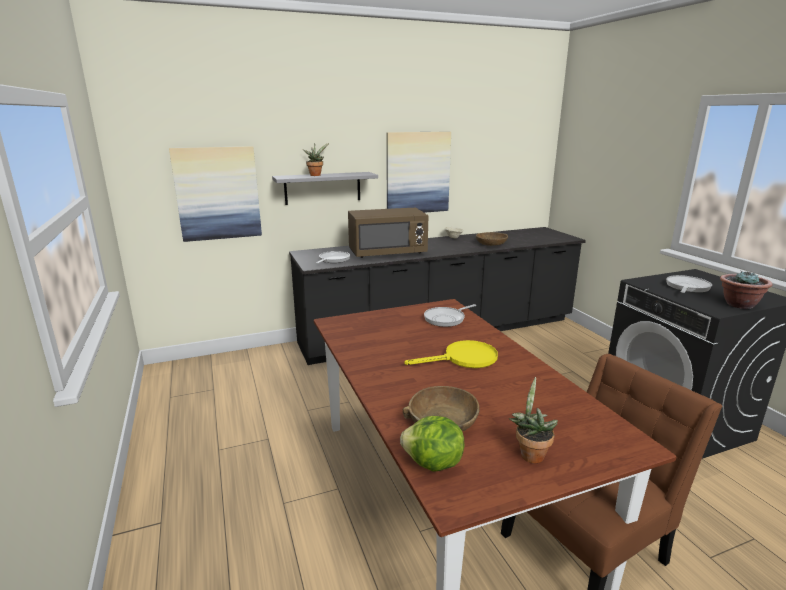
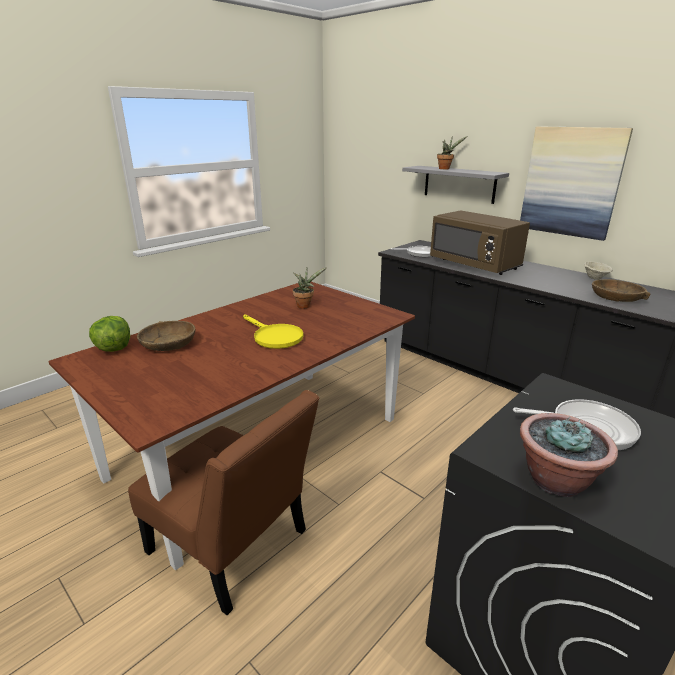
camera: 65 degrees right, 5 degrees up
picture [169,146,262,242] -> none
frying pan [424,304,476,327] -> none
potted plant [509,377,558,463] -> potted plant moved to [293,267,327,309]

